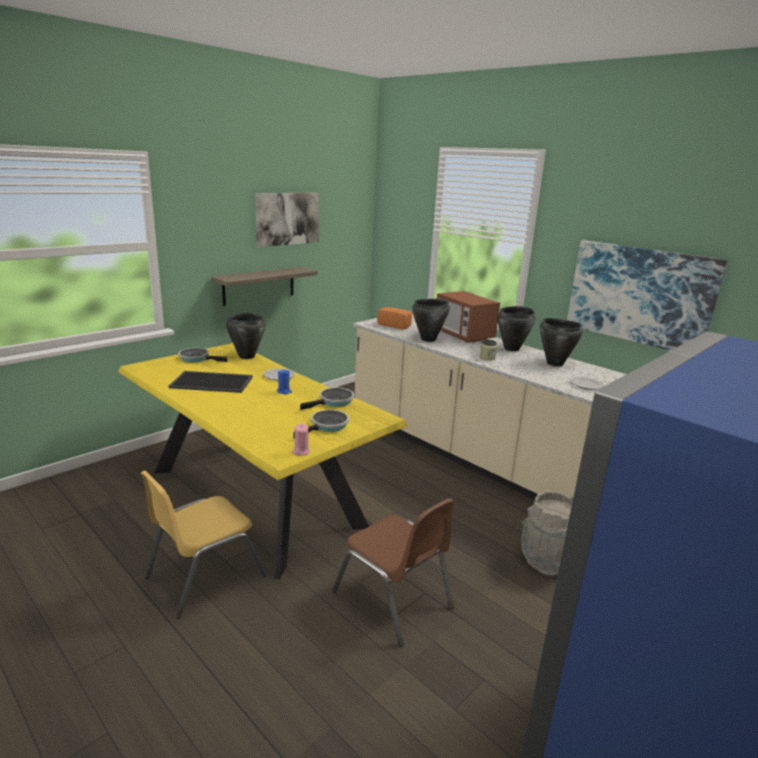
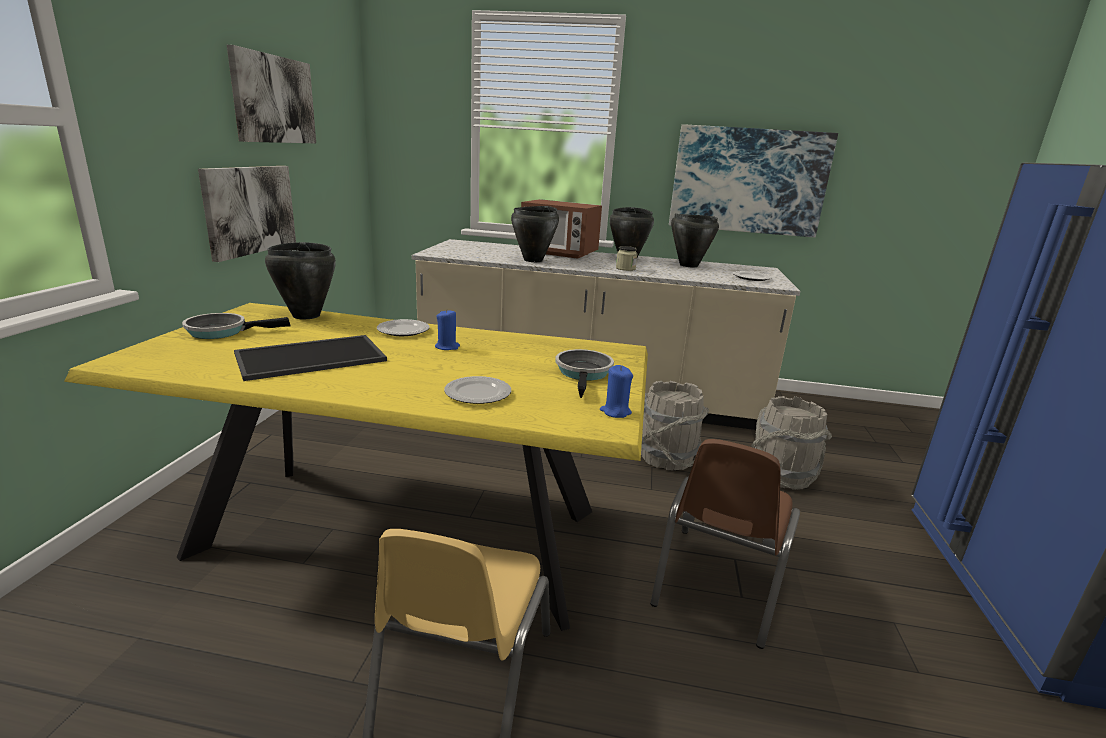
camera: 35 degrees left, 0 degrees up
shelf [211,267,318,306] -> picture [198,166,296,262]
pink candle [293,424,310,456] -> blue candle [600,365,633,418]
frying pan [300,388,354,410] -> none
brown chair [332,498,454,647] -> brown chair turned 105 degrees clockwise [650,439,800,649]
bread [377,307,412,330] -> none
none -> plate [444,376,511,404]
none -> grey bucket [641,381,709,471]

